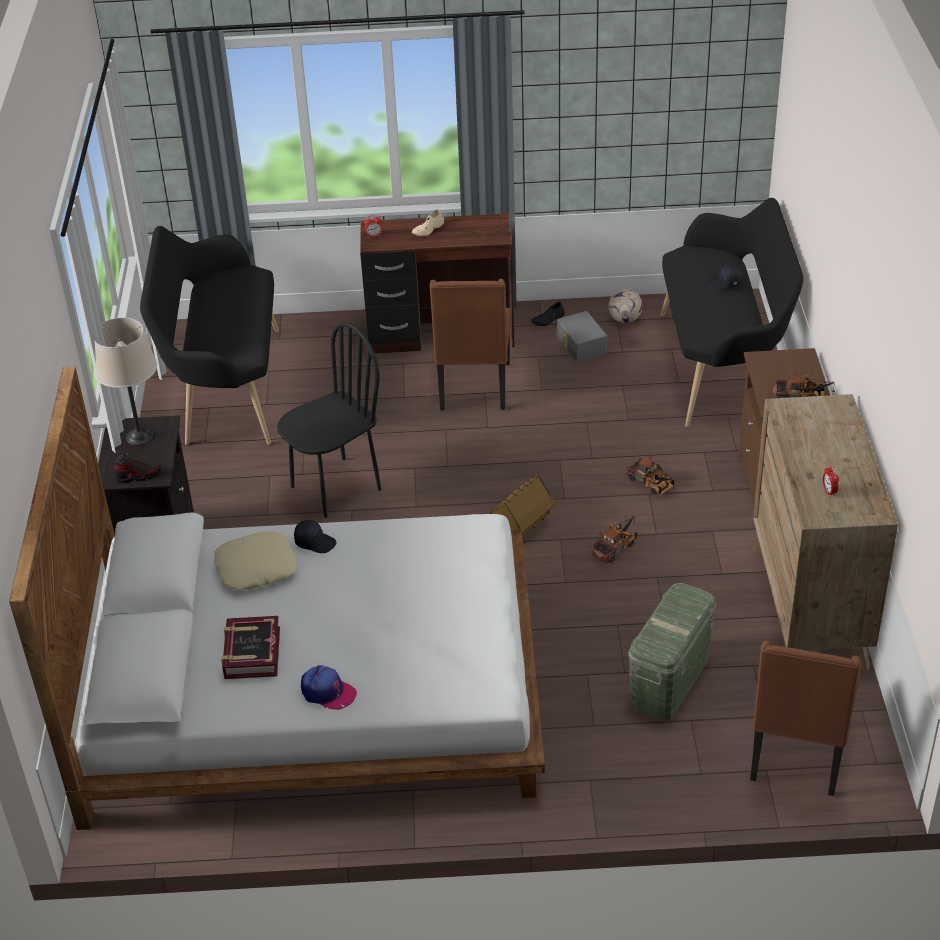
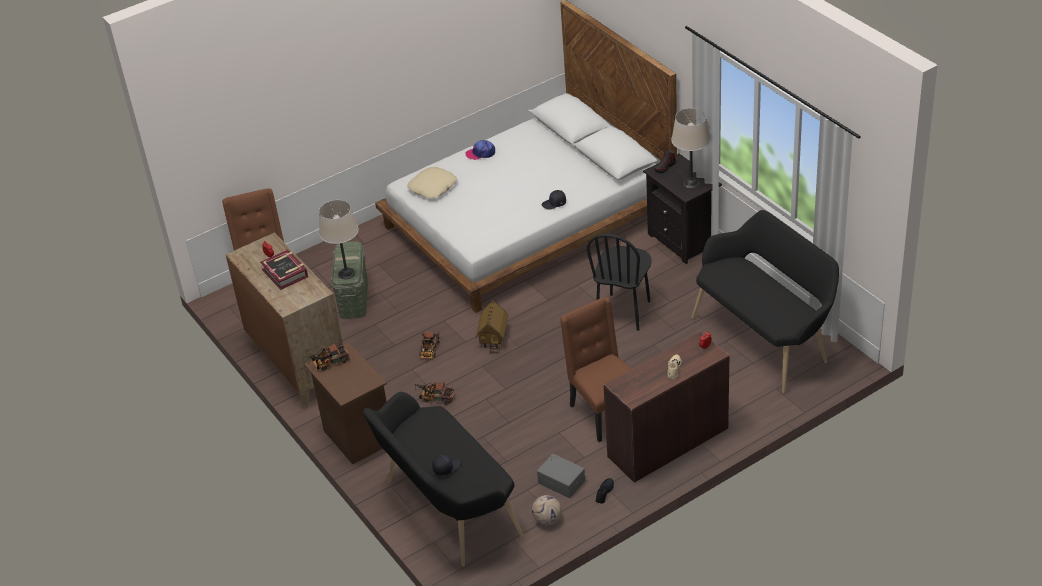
camera: 150 degrees right, 0 degrees up
beige pillow [214,531,297,590] -> beige pillow moved to [407,167,457,198]
book [221,616,280,679] -> book moved to [260,249,308,290]
none -> beige table lamp [319,200,359,279]

